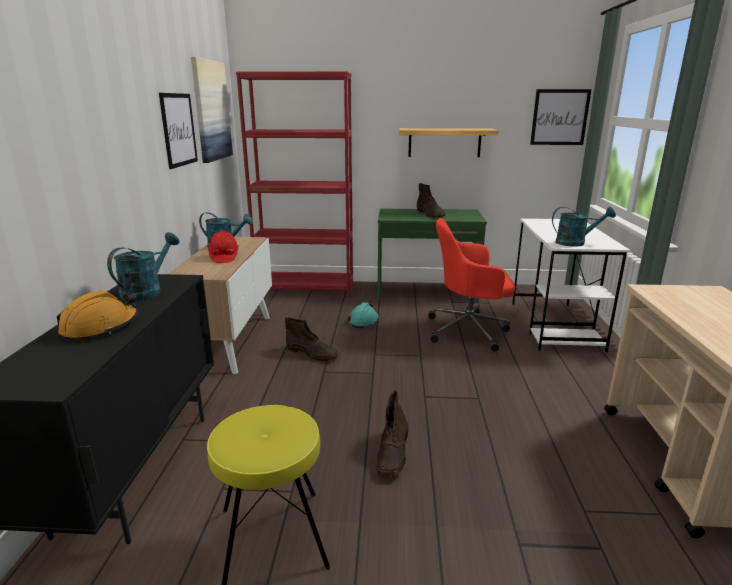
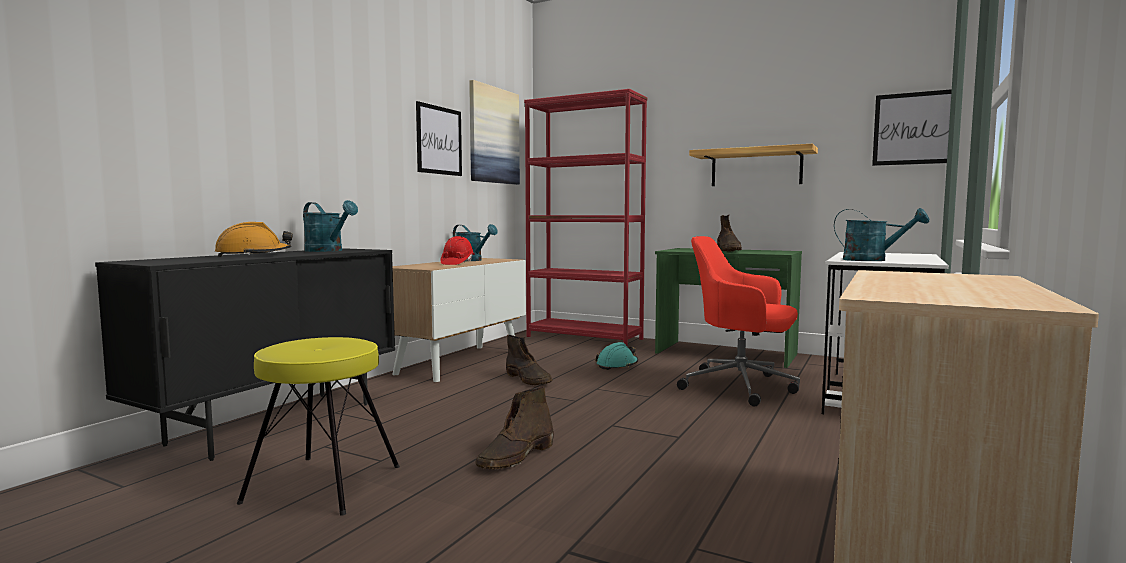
camera: 25 degrees right, 15 degrees down
turquoise watering can [107,232,179,301] -> turquoise watering can turned 75 degrees clockwise [303,200,358,252]

